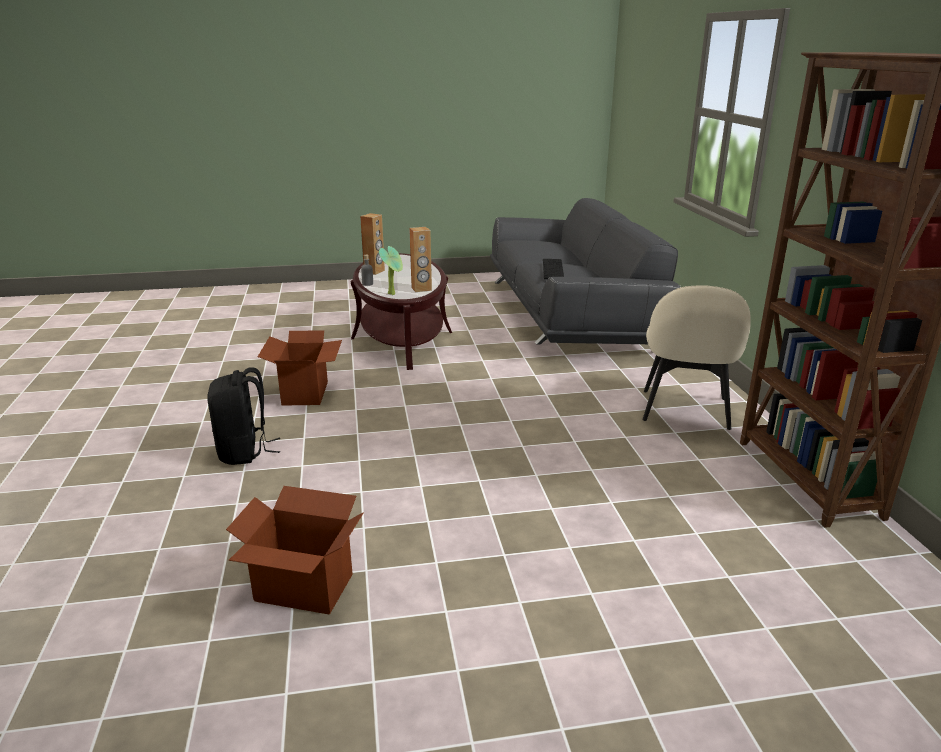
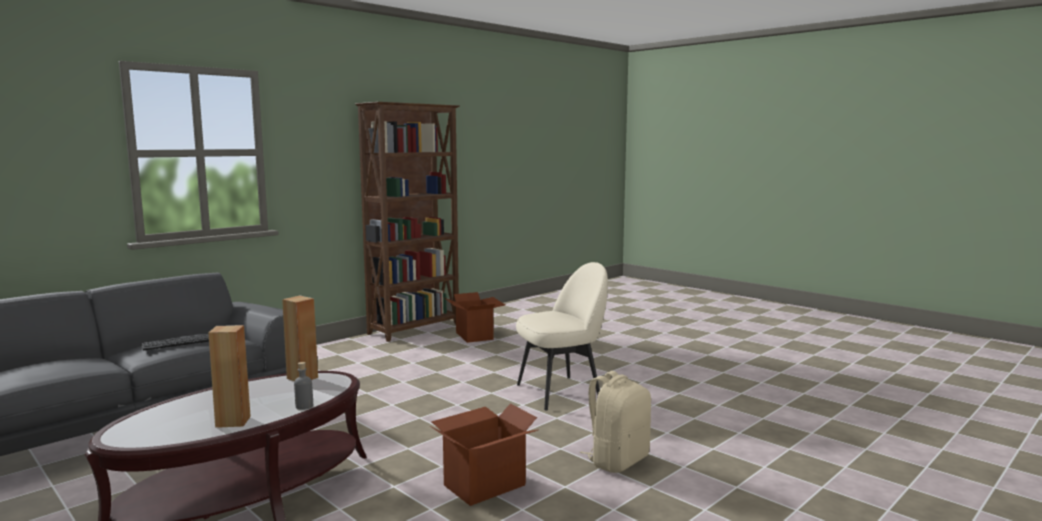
camera: 125 degrees left, 15 degrees down
black backpack [207,367,280,465] -> beige backpack [580,371,651,473]
cardboard box [226,486,364,615] -> cardboard box moved to [445,292,505,343]
potted plant [379,246,403,295] -> none
beige chair [643,285,751,430] -> beige chair moved to [516,262,608,410]

